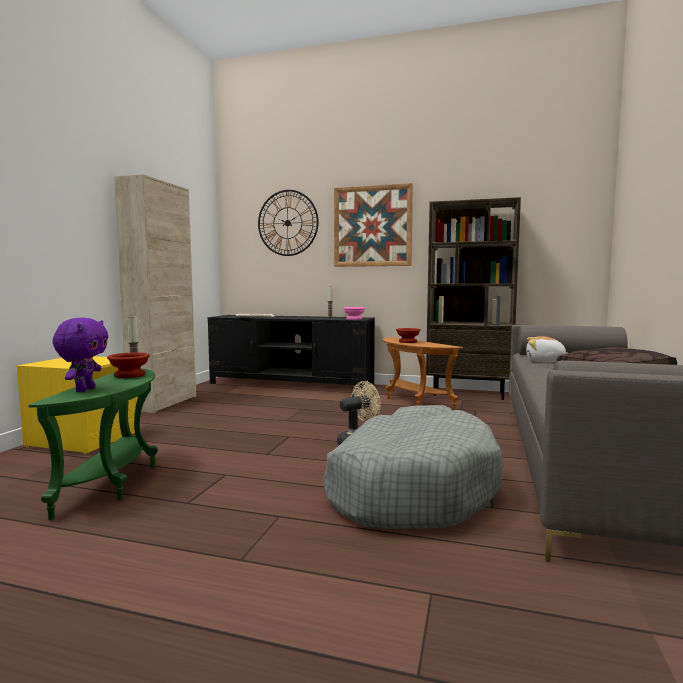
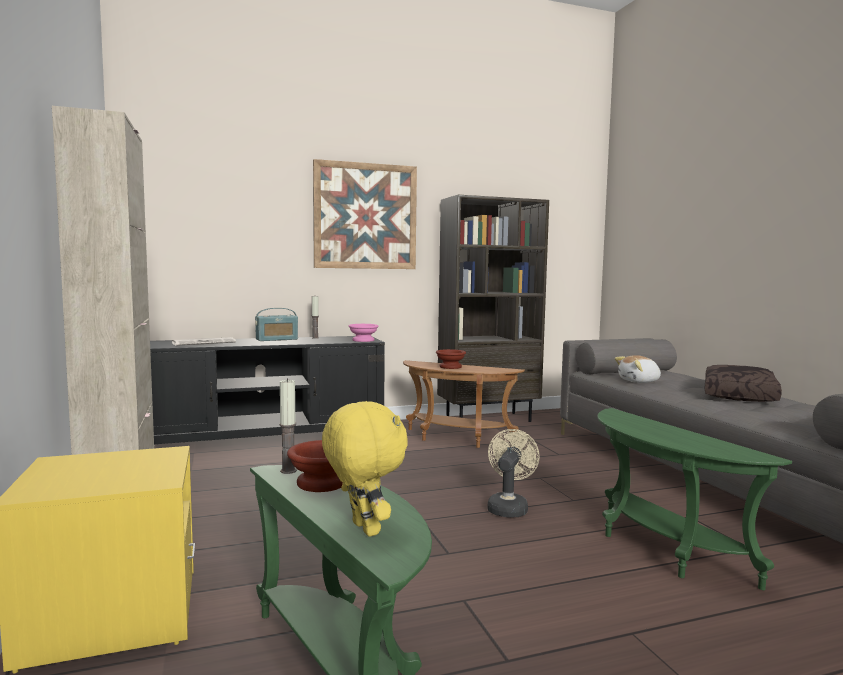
camera: 35 degrees left, 0 degrees up
purple plush toy [53,318,108,392] -> yellow plush toy [322,401,408,537]
wall clock [258,190,319,256] -> none
grey dog bed [323,405,503,529] -> green side table [597,408,792,590]
none -> radio [255,308,298,341]

